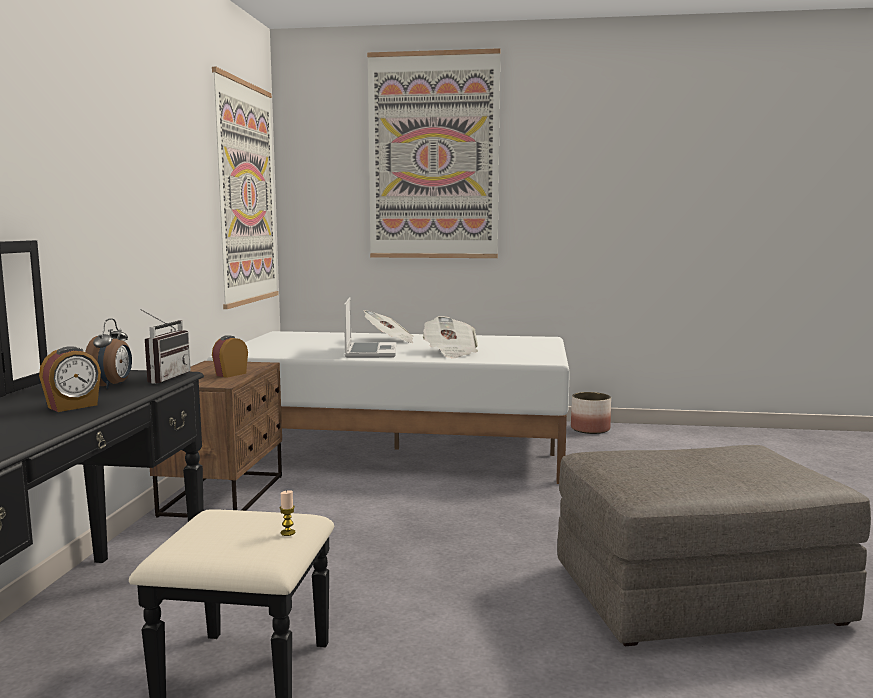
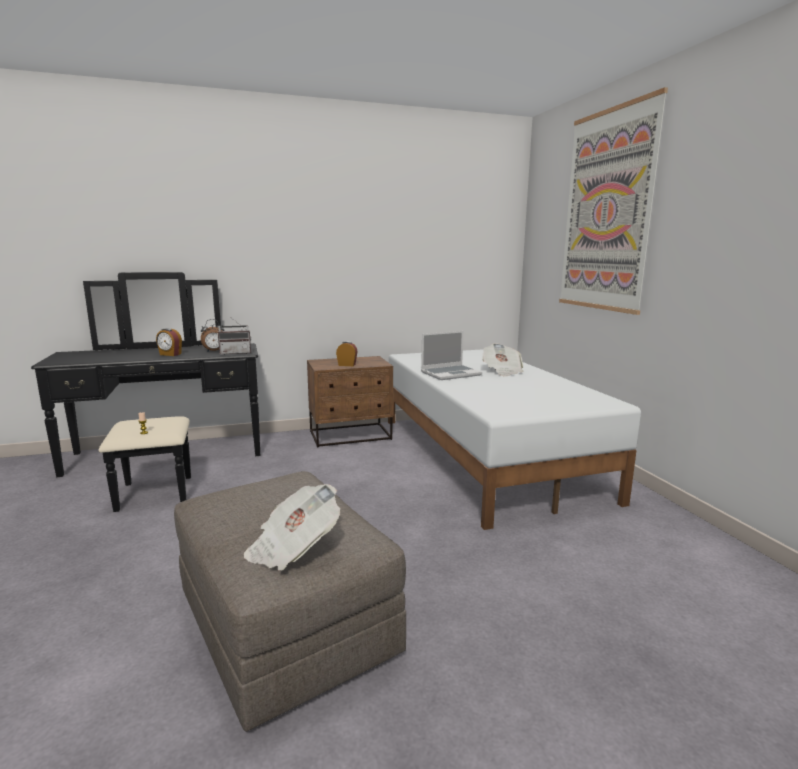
camera: 65 degrees right, 5 degrees up
picture [212,67,279,309] -> none
newspaper [423,316,478,358] -> newspaper moved to [244,484,340,570]
planter [571,392,611,434] -> none

